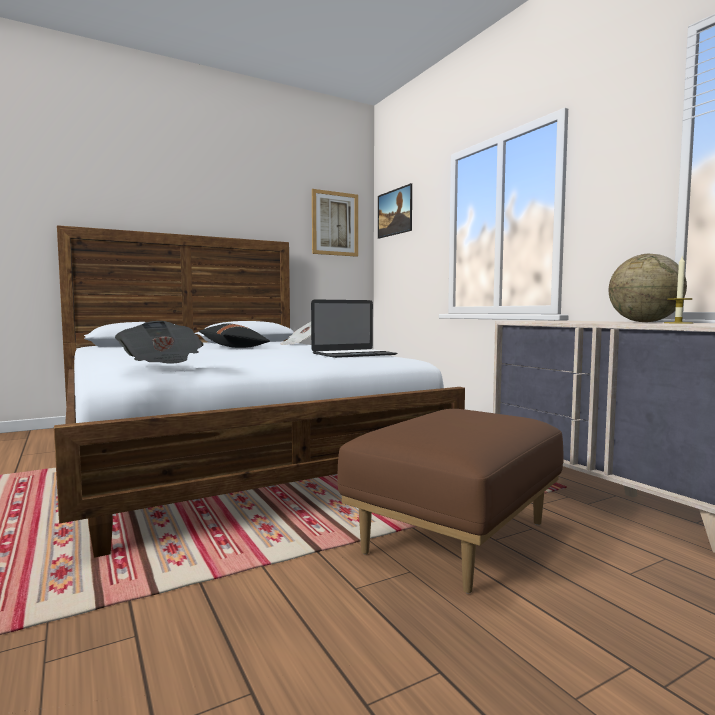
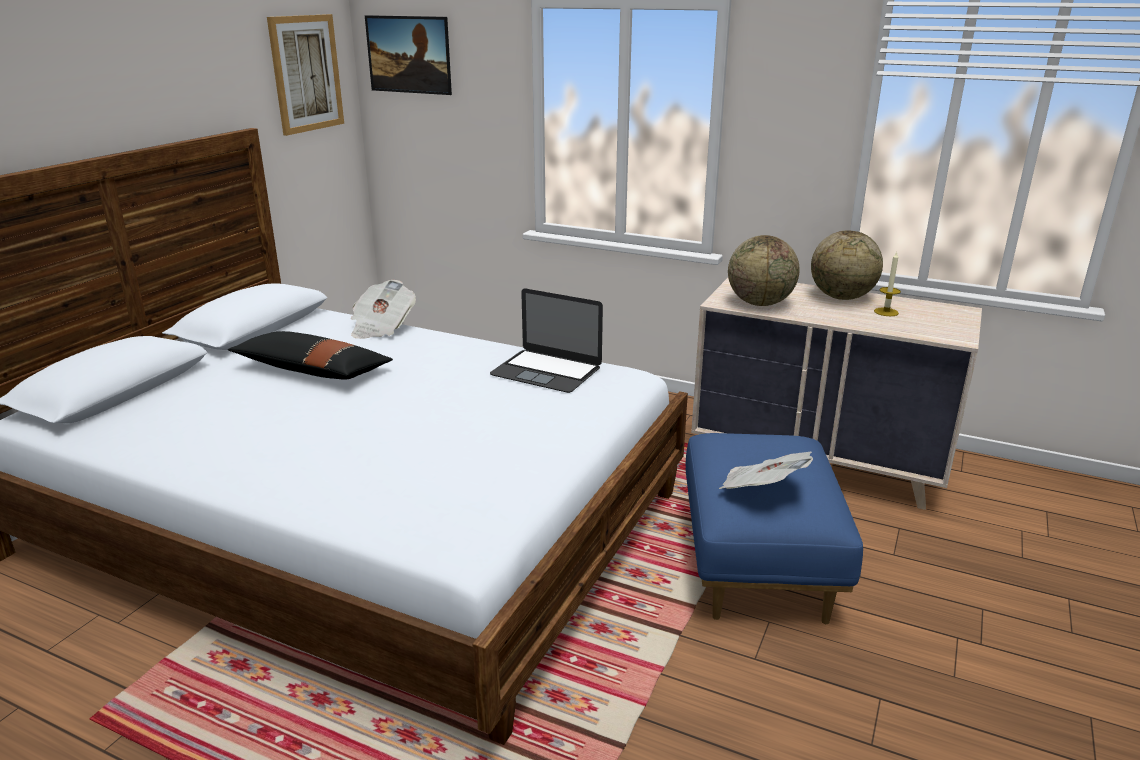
camera: 35 degrees left, 20 degrees up
newspaper [115,321,203,363] -> newspaper moved to [719,452,813,489]
laptop [311,299,397,358] -> laptop turned 90 degrees clockwise [490,288,603,393]
brown ottoman [337,409,563,594] -> blue ottoman [686,433,863,624]
none -> globe [728,235,800,306]

